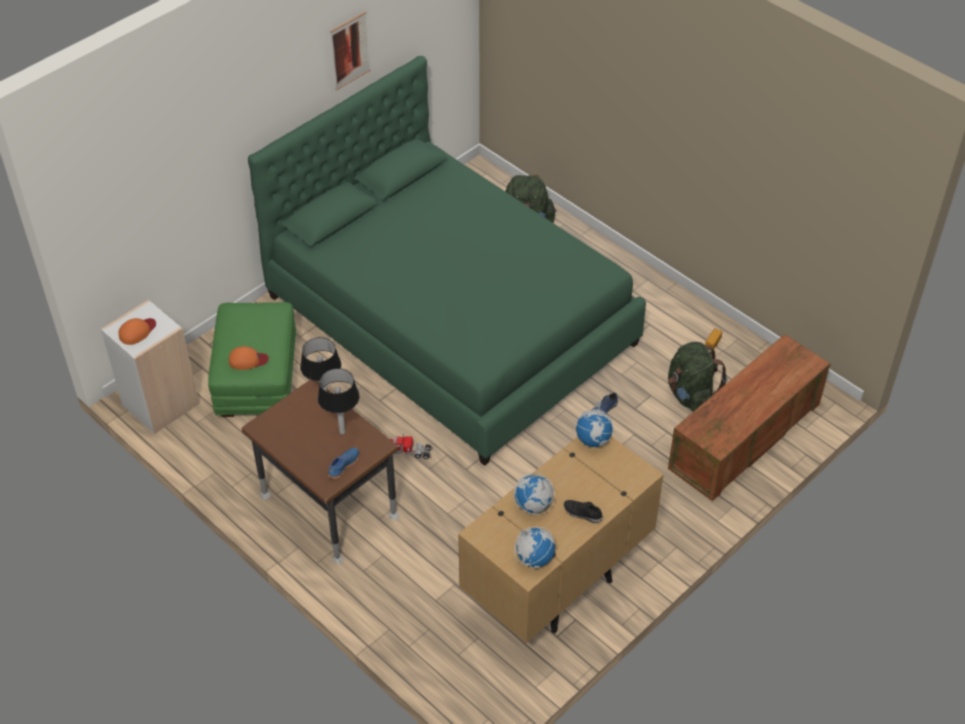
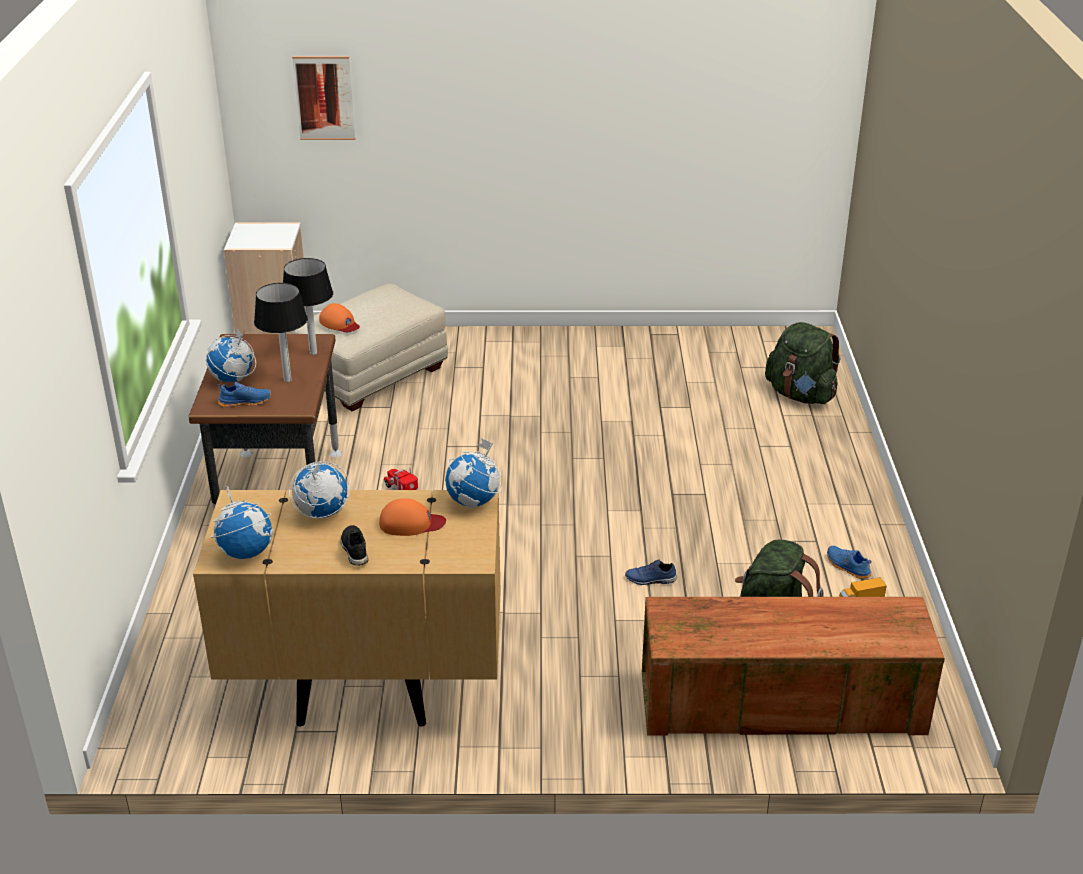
camera: 45 degrees right, 15 degrees down
orange cap [119,318,156,345] -> orange cap moved to [379,498,446,536]
green ottoman [208,302,296,417] -> beige ottoman [291,284,448,411]
green bed [248,56,646,466] -> none
picture [330,12,370,90] -> picture moved to [292,56,355,140]
none -> globe [206,328,256,382]
none -> blue shoe [827,546,872,579]

